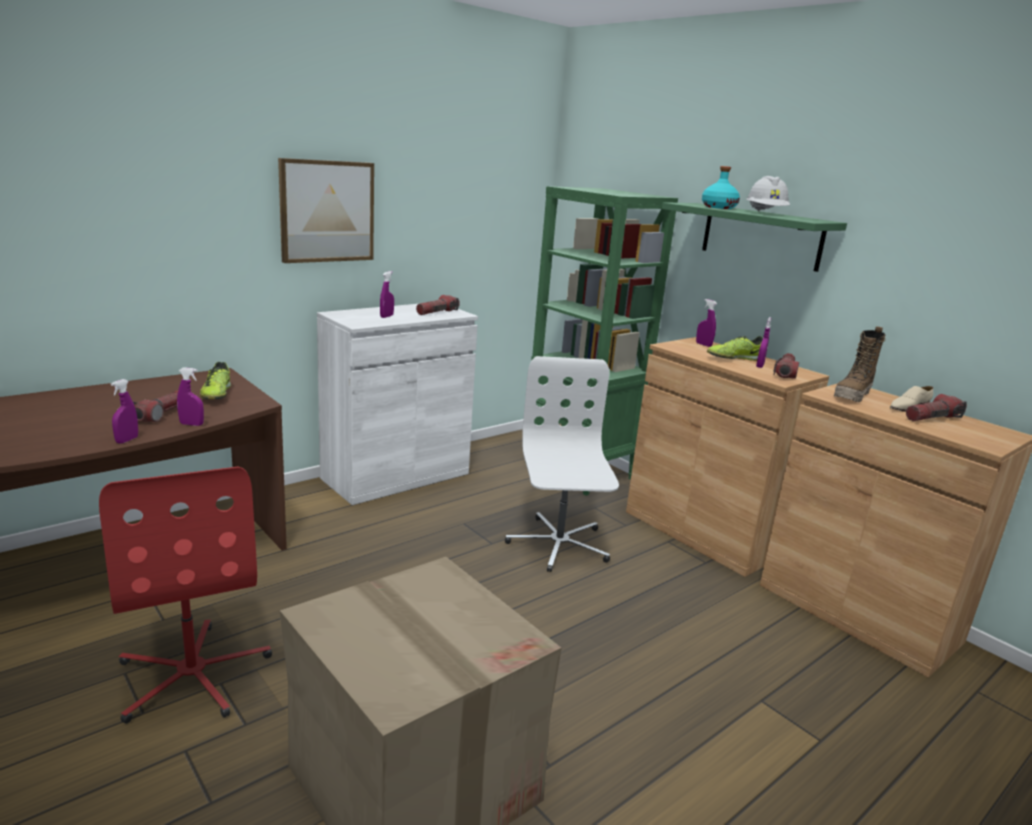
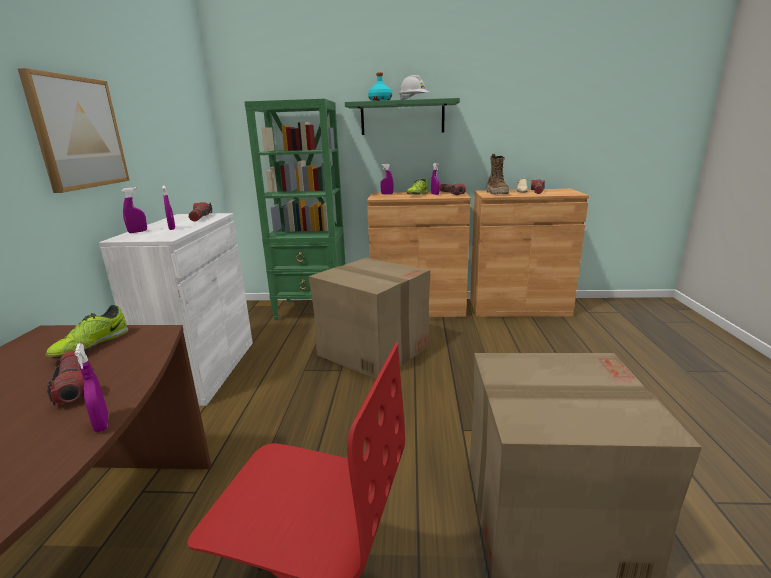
camera: 45 degrees left, 0 degrees up
purple spray bottle [177,367,204,426] -> purple spray bottle moved to [122,187,147,233]
shoe [200,362,231,399] -> shoe turned 75 degrees clockwise [45,305,129,359]
white office chair [505,356,619,572] -> cardboard box [308,258,430,379]

